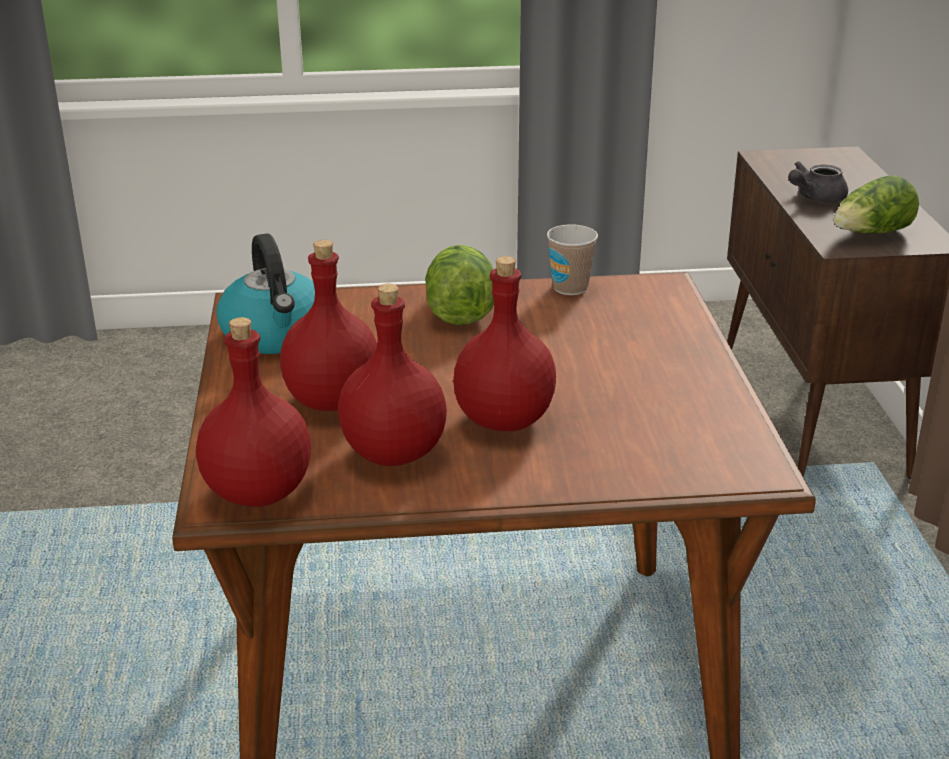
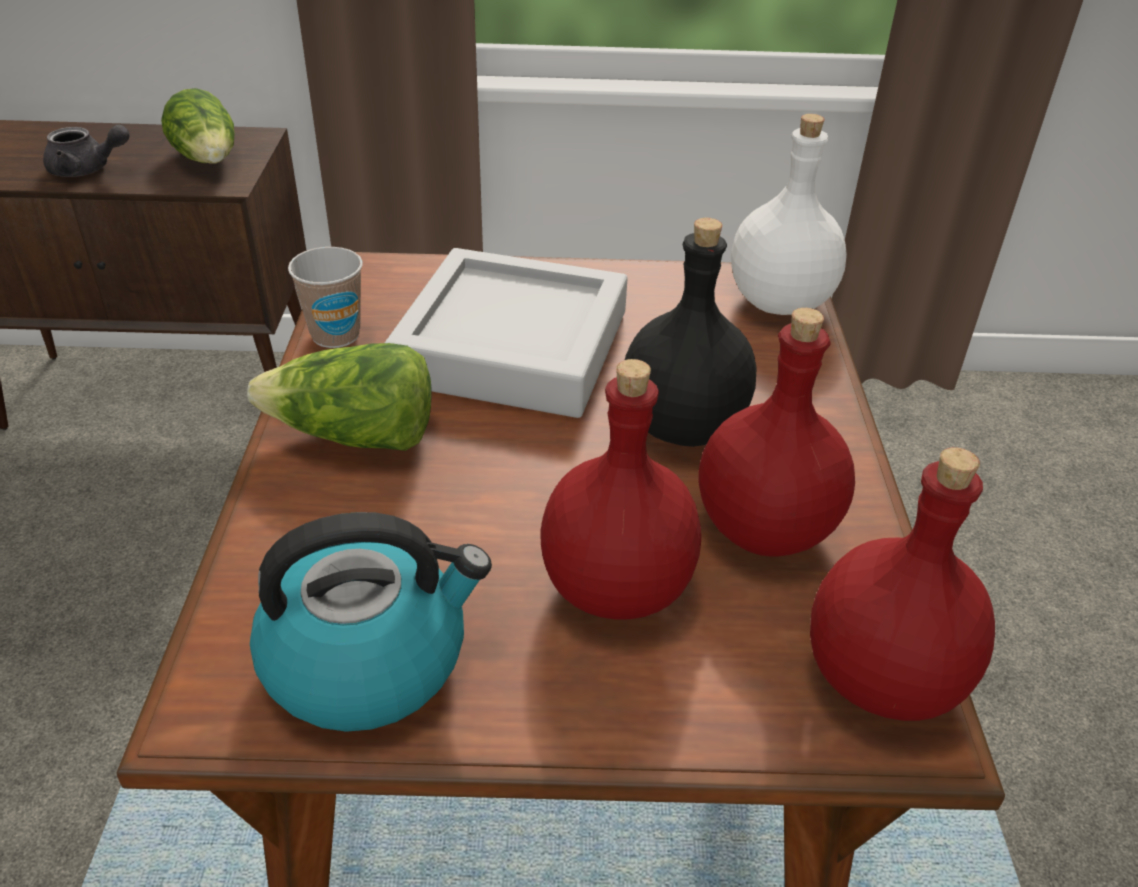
camera: 85 degrees left, 10 degrees up
red bottle [453,256,556,431] -> black bottle [625,218,757,447]
grey teapot [788,161,848,203] -> grey teapot turned 60 degrees counterclockwise [43,125,130,177]
none -> grey tray [385,248,627,418]
none -> white bottle [731,114,847,315]

